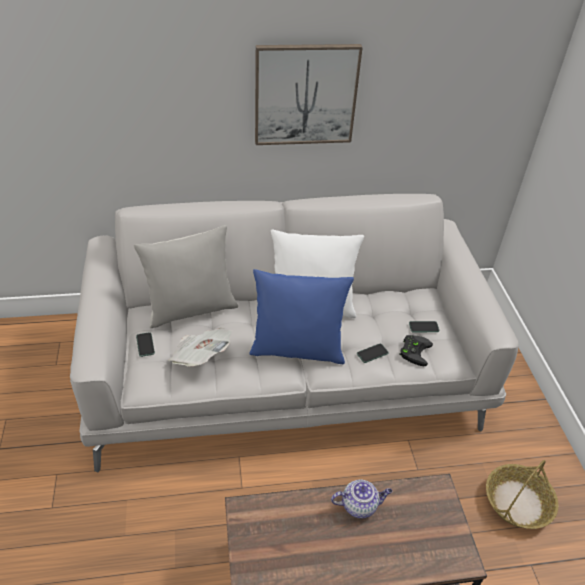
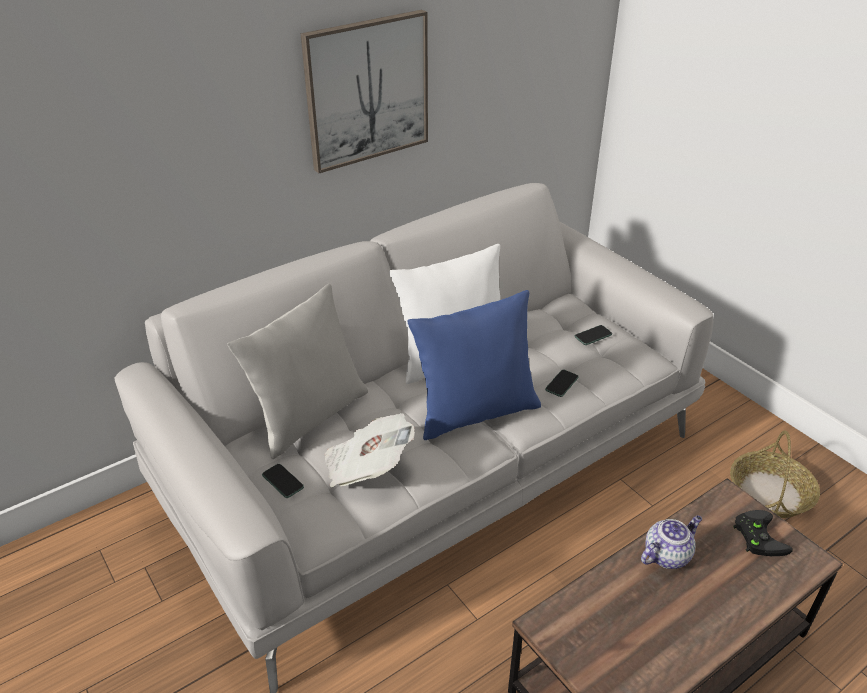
camera: 25 degrees left, 5 degrees down
black game controller [399,335,433,366] -> black game controller moved to [733,510,793,556]

